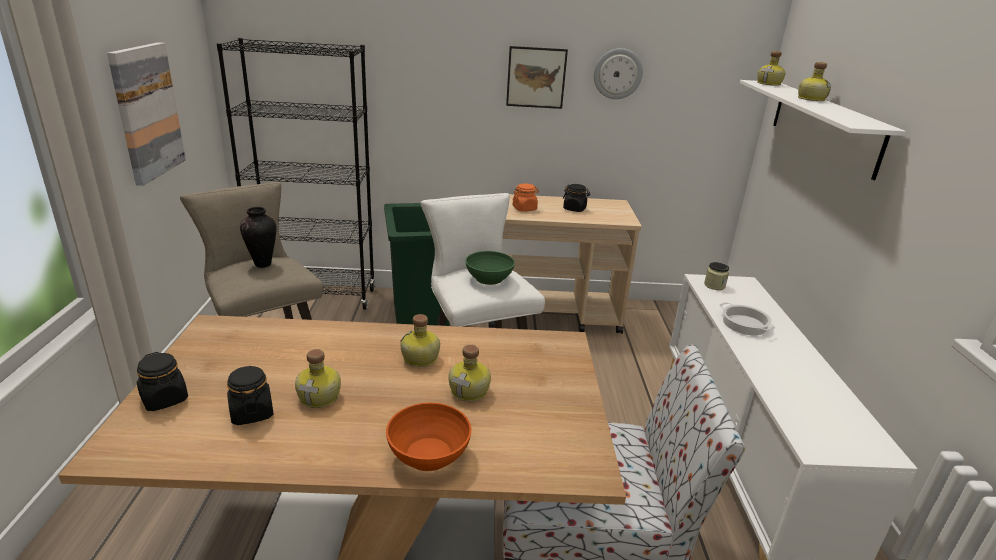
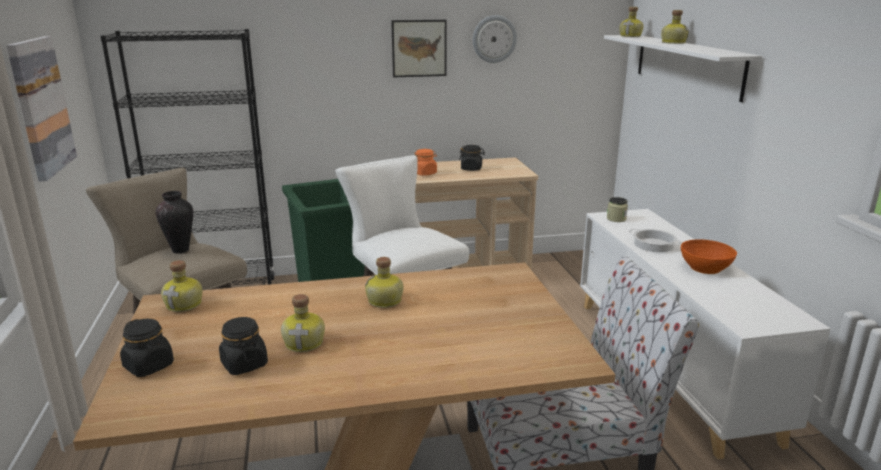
camera: 10 degrees left, 5 degrees down
orange bowl [386,403,472,471] -> orange bowl moved to [681,239,737,274]
bottle [448,345,491,402] -> bottle moved to [161,260,202,312]
green bowl [465,251,515,285] -> none

